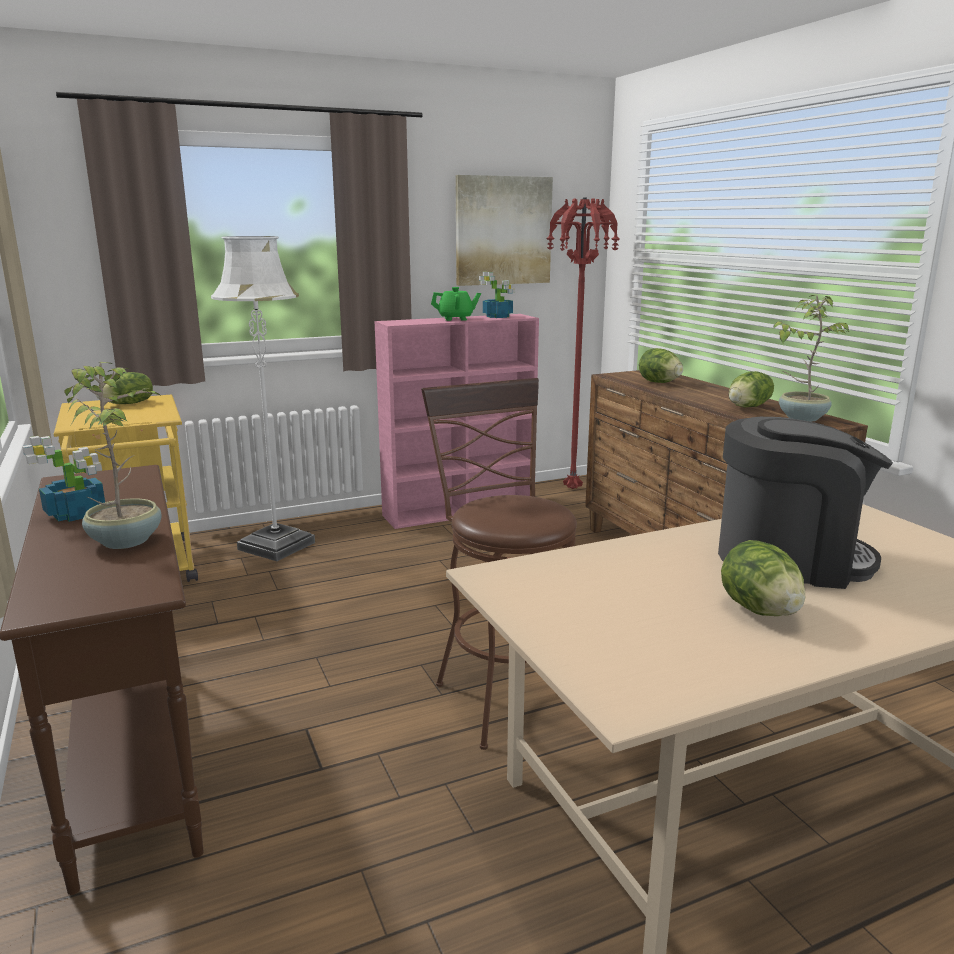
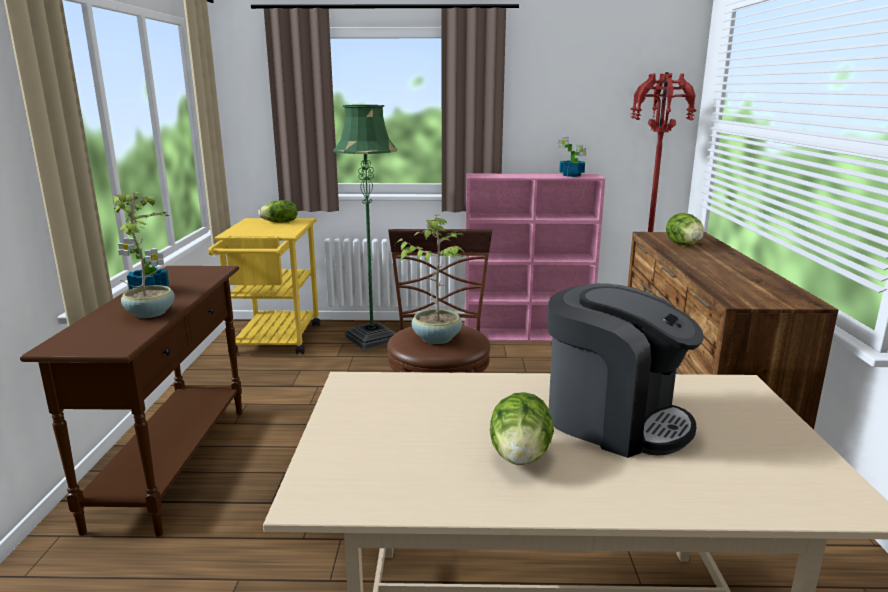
camera: 25 degrees right, 0 degrees up
white floor lamp [211,236,315,561] -> green floor lamp [333,105,397,350]
green teapot [431,287,481,321] -> none
picture [456,175,553,286] -> none
lettuce [729,371,774,407] -> none
potted plant [773,295,849,422] -> potted plant moved to [396,215,466,344]

